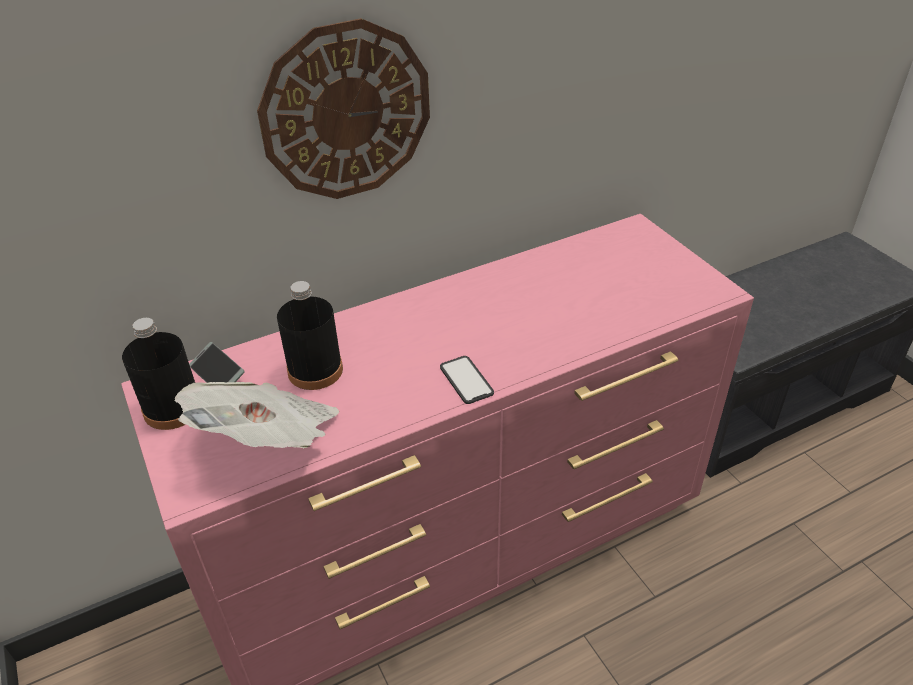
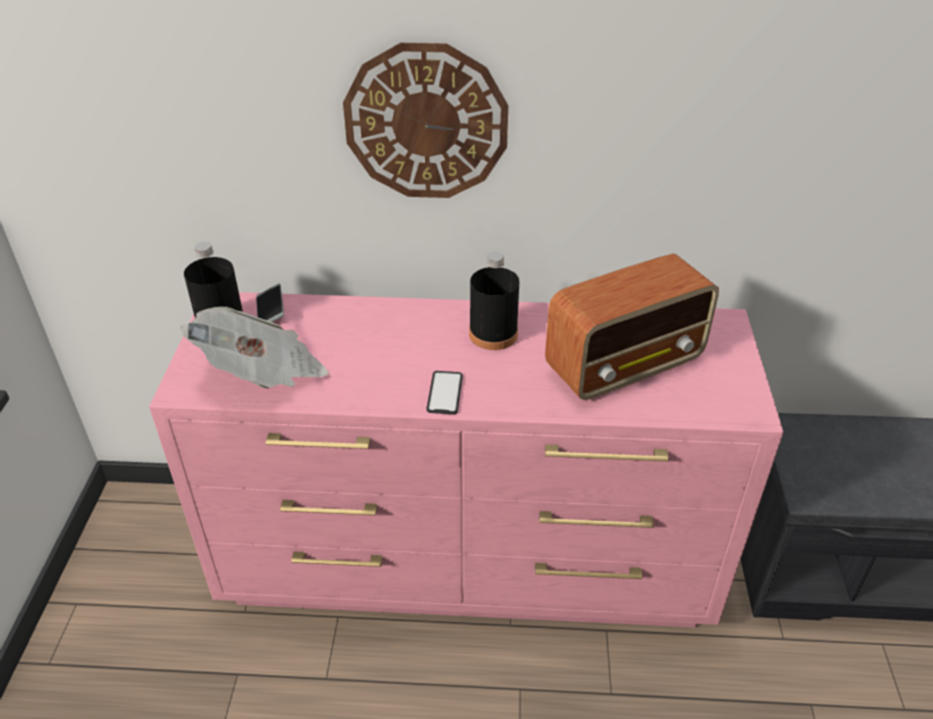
camera: 30 degrees right, 0 degrees up
black bottle [277,281,343,390] -> black bottle moved to [469,252,519,350]
none -> radio [545,254,719,400]

